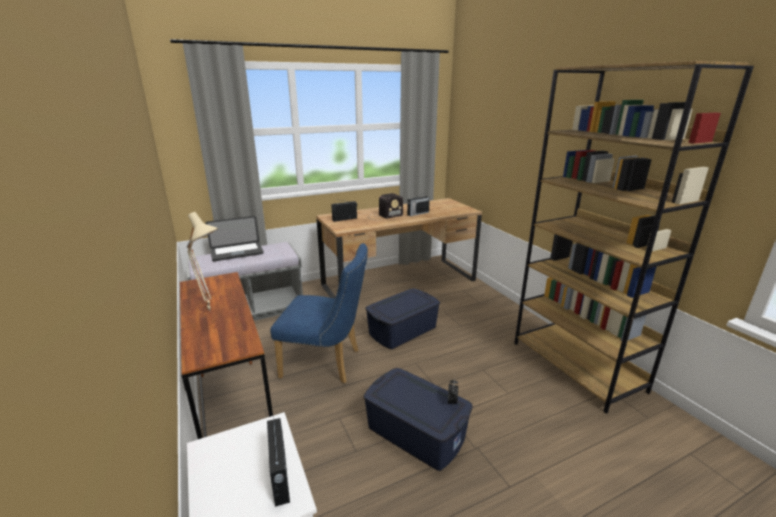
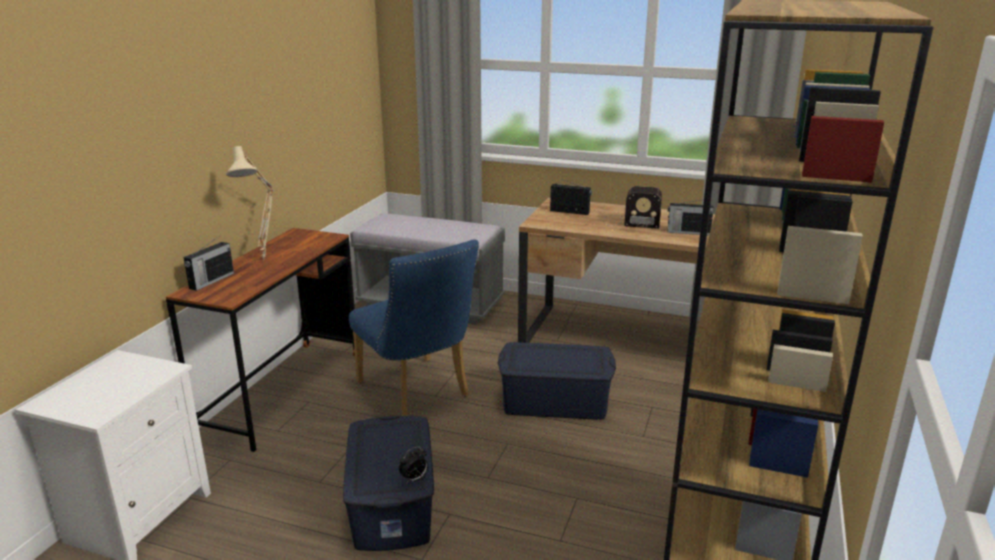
camera: 45 degrees right, 0 degrees up
laptop [205,216,264,261] -> none
radio [267,416,290,507] -> radio moved to [184,236,234,291]

